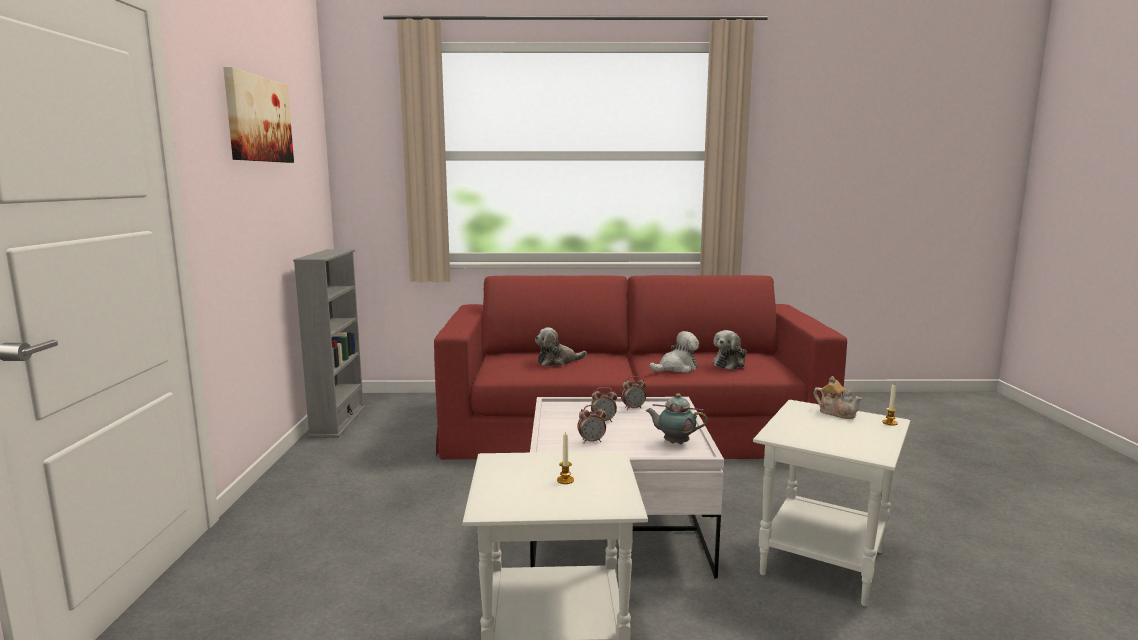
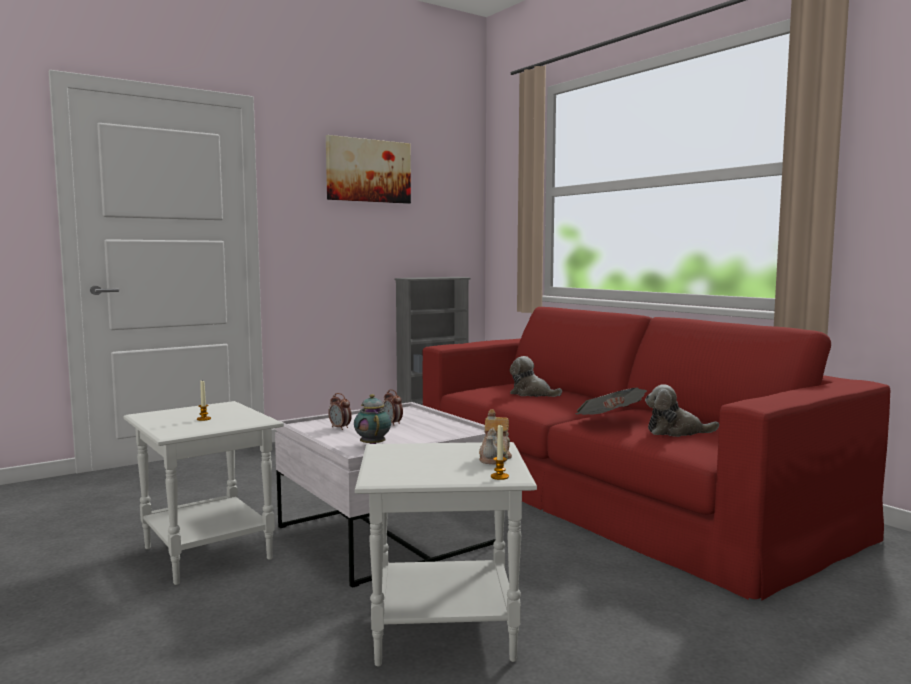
camera: 55 degrees right, 5 degrees down
alarm clock [621,376,646,410] -> none
plush toy [649,331,699,373] -> newspaper [575,388,647,415]

